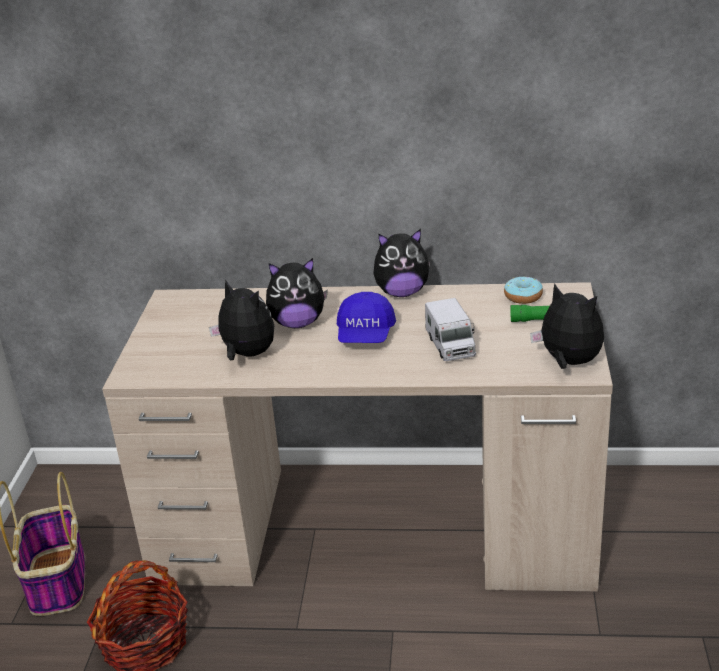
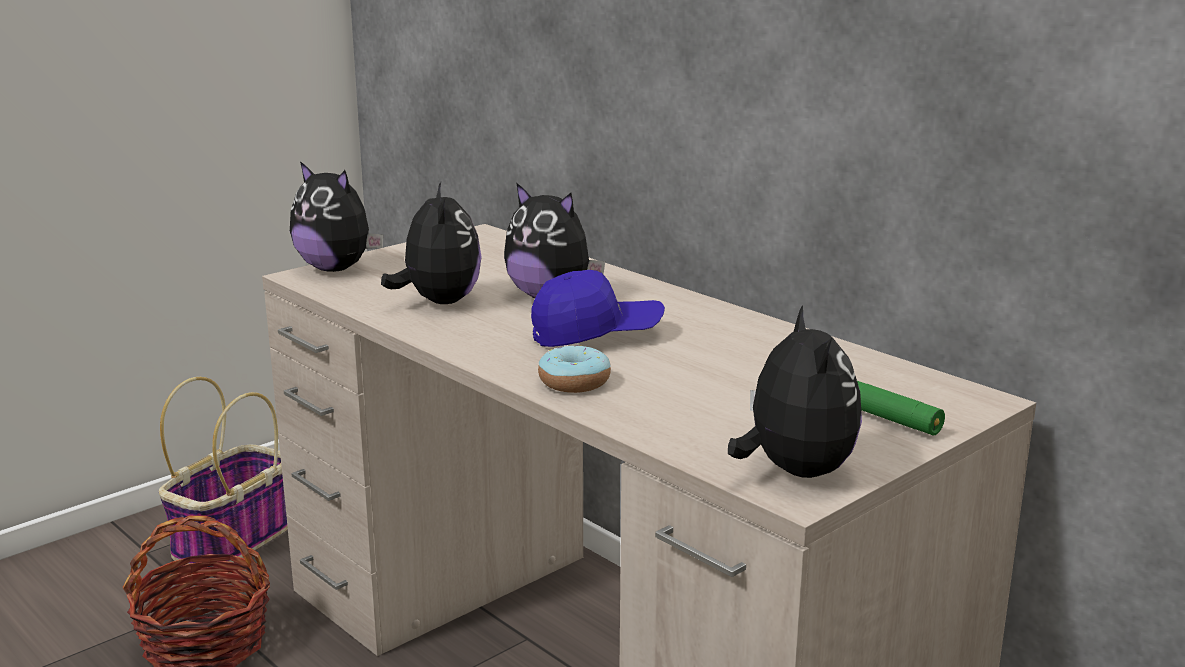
camera: 40 degrees right, 10 degrees down
blue cap [337,292,396,343] -> blue cap turned 150 degrees counterclockwise [531,270,665,347]
plush toy [373,229,431,297] -> plush toy moved to [290,161,384,272]
toy truck [425,298,476,361] -> none
donut [504,277,543,304] -> donut moved to [538,345,611,393]

